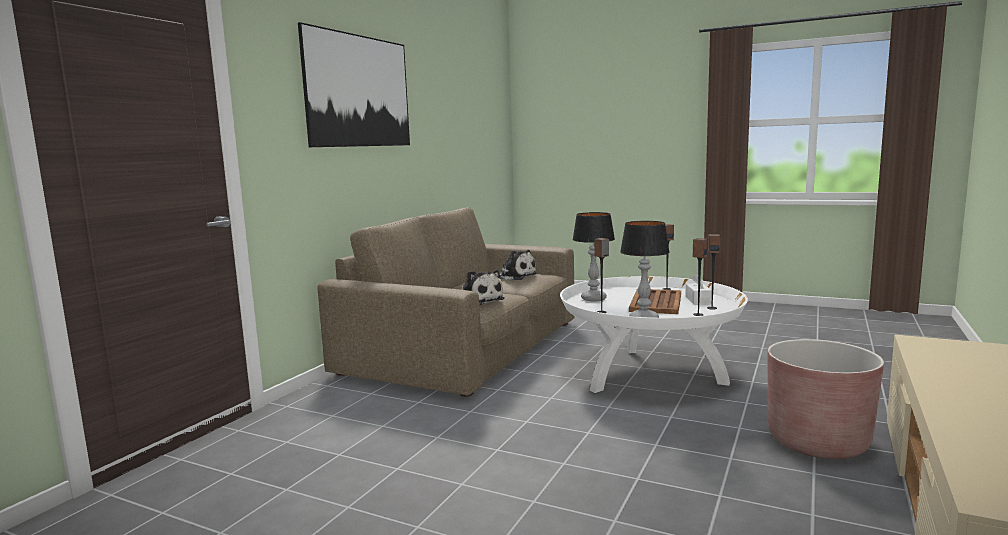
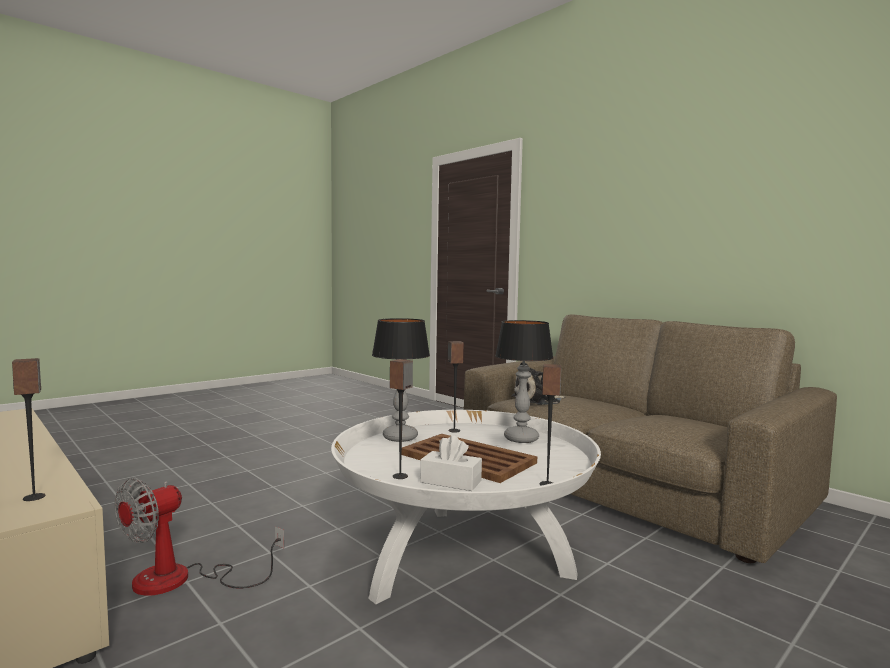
camera: 110 degrees right, 5 degrees down
picture [298,22,410,147] -> none
plush toy [500,250,537,280] -> none
speaker [693,238,707,316] -> speaker moved to [12,358,45,501]
brown planter [768,339,884,459] -> fan [114,478,284,596]

